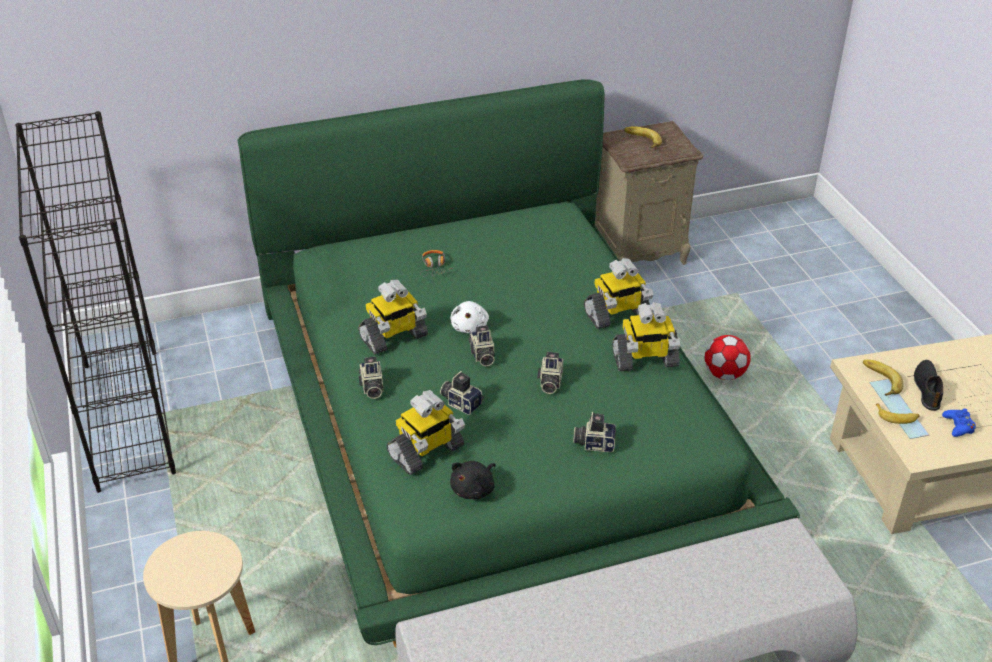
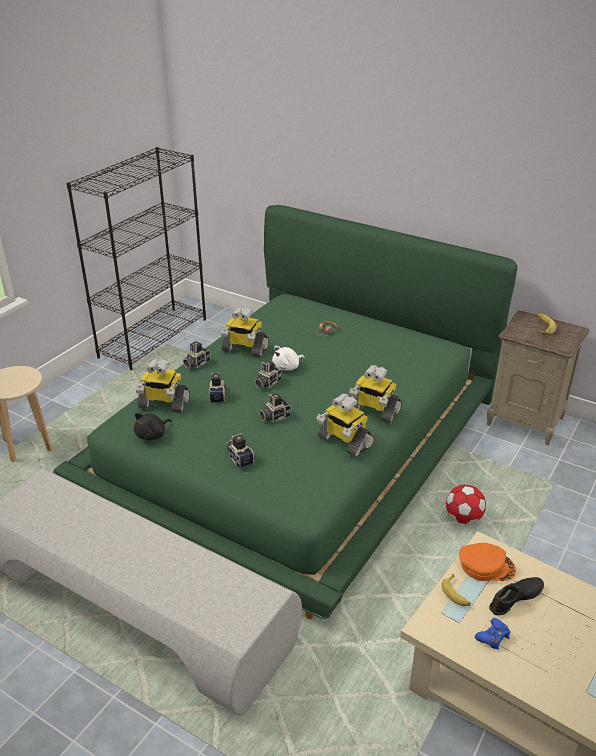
camera: 50 degrees right, 5 degrees down
black plush toy [450,461,496,499] -> black plush toy turned 45 degrees counterclockwise [134,413,171,440]
banana [863,360,904,396] -> orange cap [459,543,516,581]

